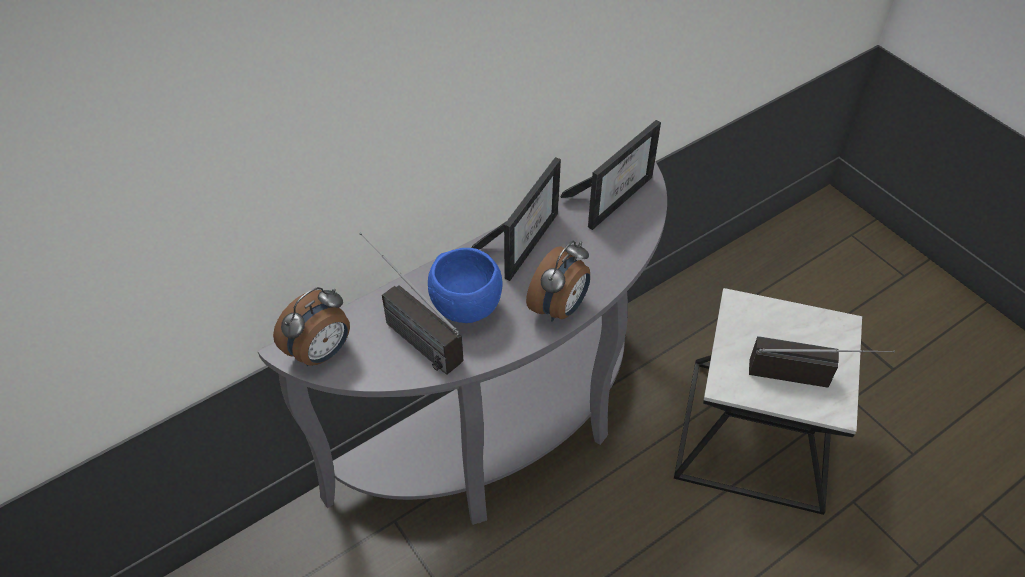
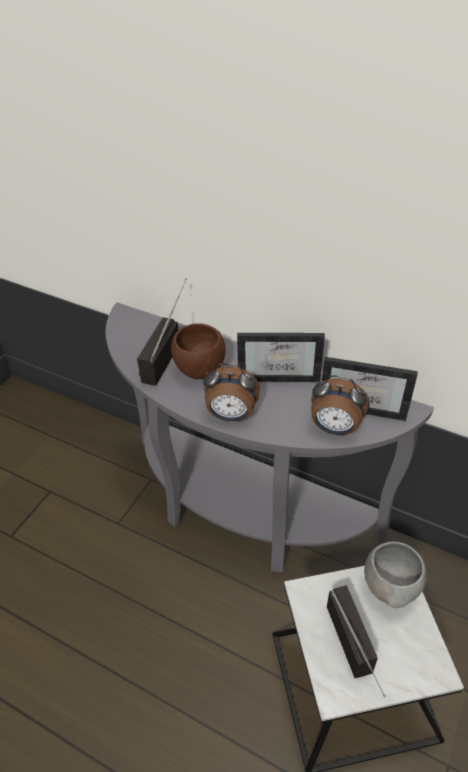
camera: 65 degrees right, 5 degrees down
alarm clock [273,287,350,366] -> alarm clock moved to [311,375,369,435]
blue bowl [428,248,502,323] -> brown bowl [171,323,226,379]
none -> grey bowl [364,541,426,608]

